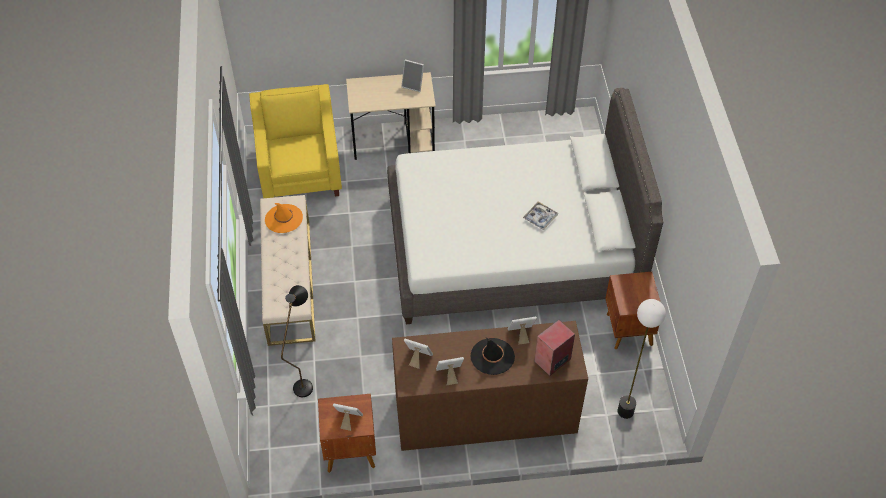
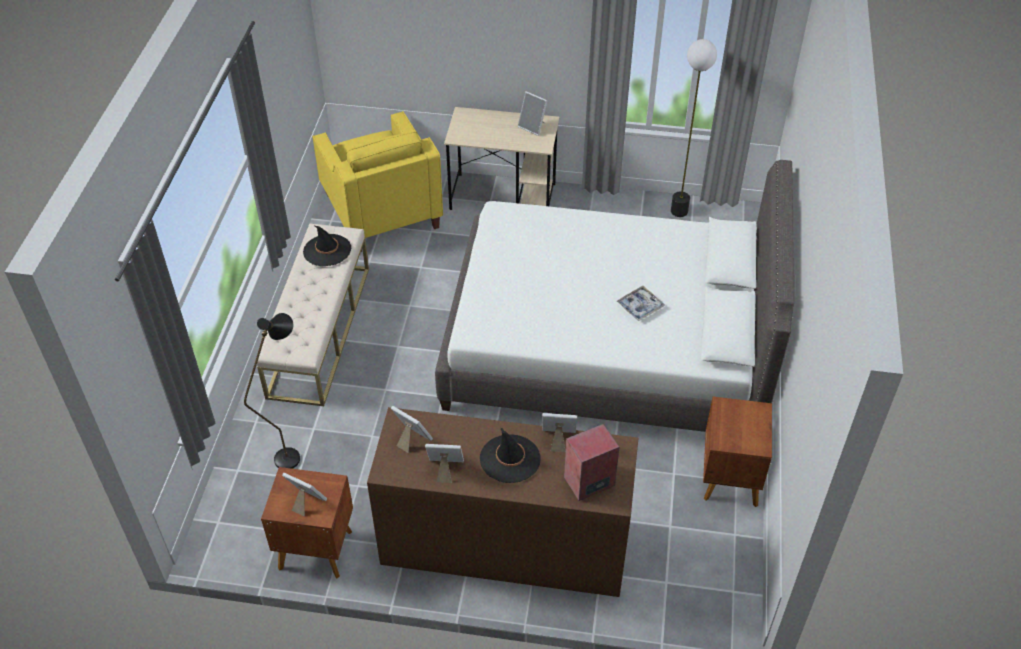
camera: 15 degrees right, 5 degrees down
yellow armchair [249,84,342,198] -> yellow armchair turned 150 degrees clockwise [312,111,443,252]
orange hat [265,203,303,233] -> black hat [303,226,351,266]
floor lamp [618,299,666,419] -> floor lamp moved to [671,39,717,217]

